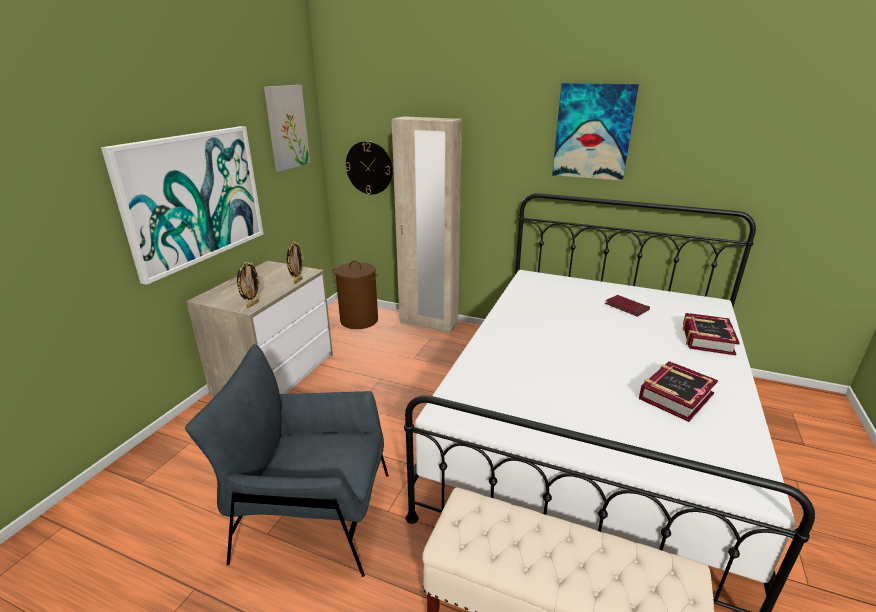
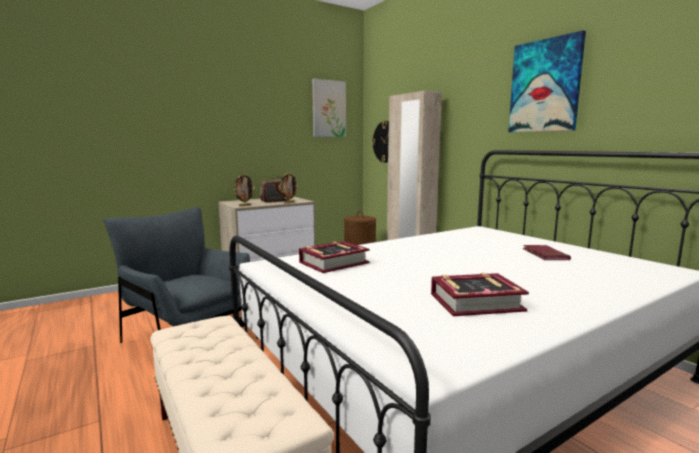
camera: 35 degrees right, 15 degrees down
picture [101,126,264,285] -> none
book [682,313,740,355] -> book moved to [299,241,370,273]
none -> radio [260,176,289,203]

